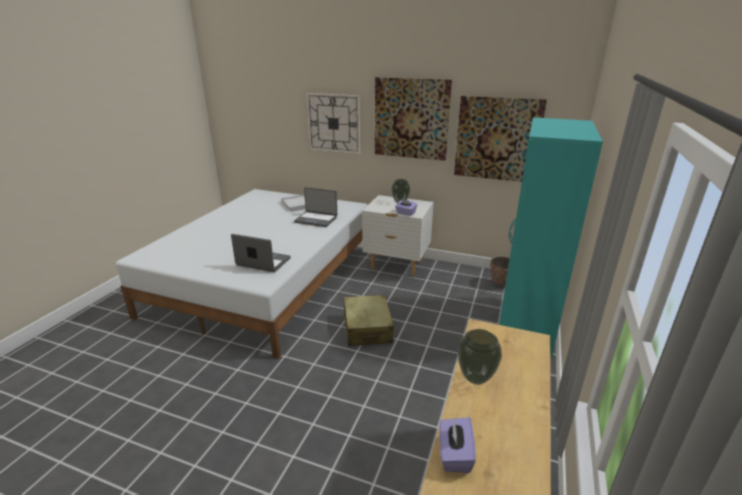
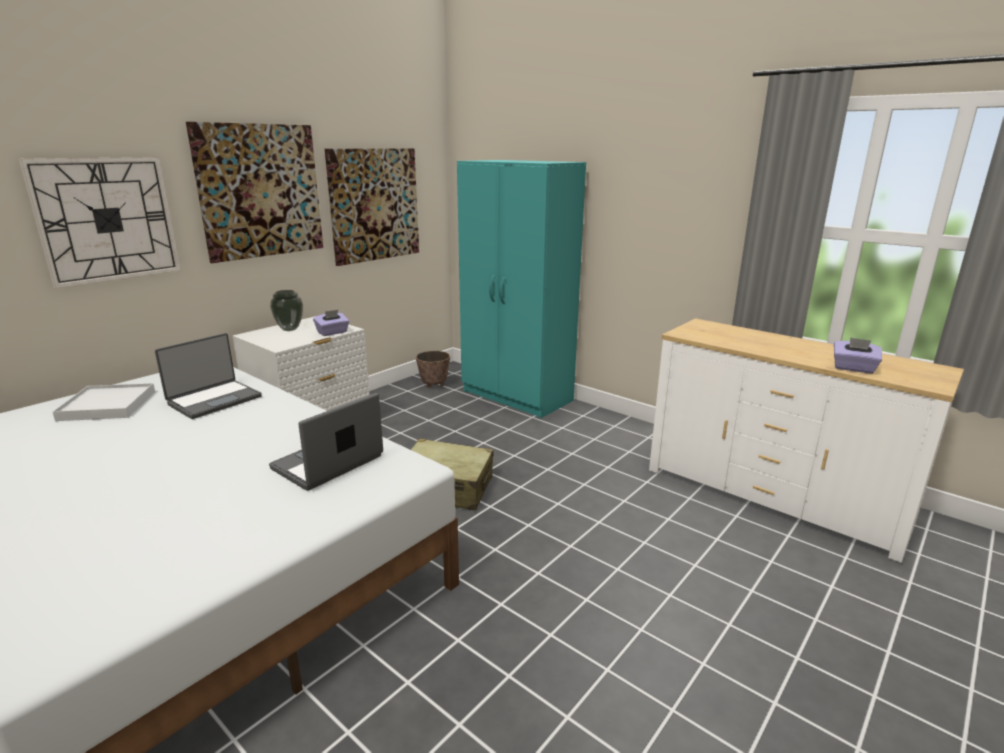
camera: 70 degrees left, 5 degrees down
vase [458,329,502,385] -> none

